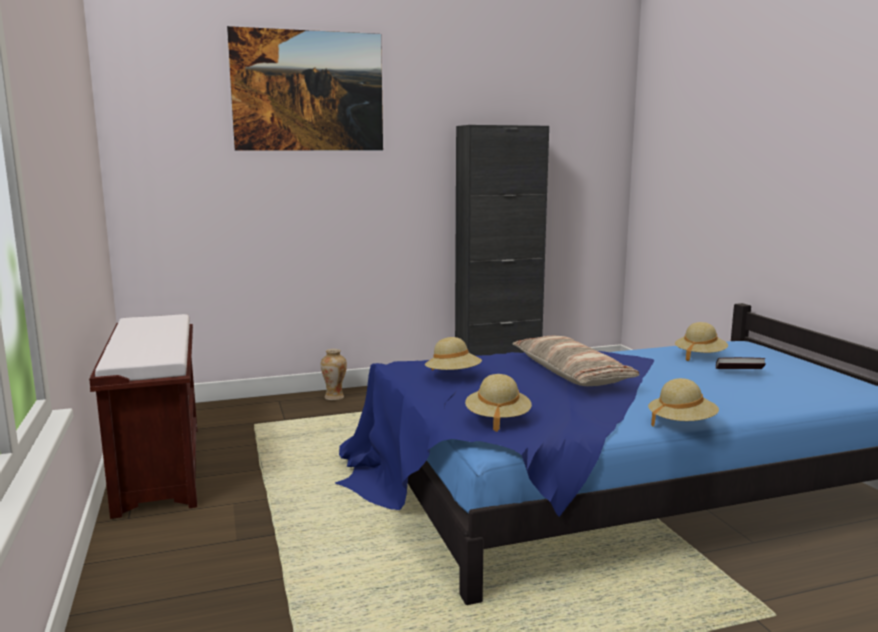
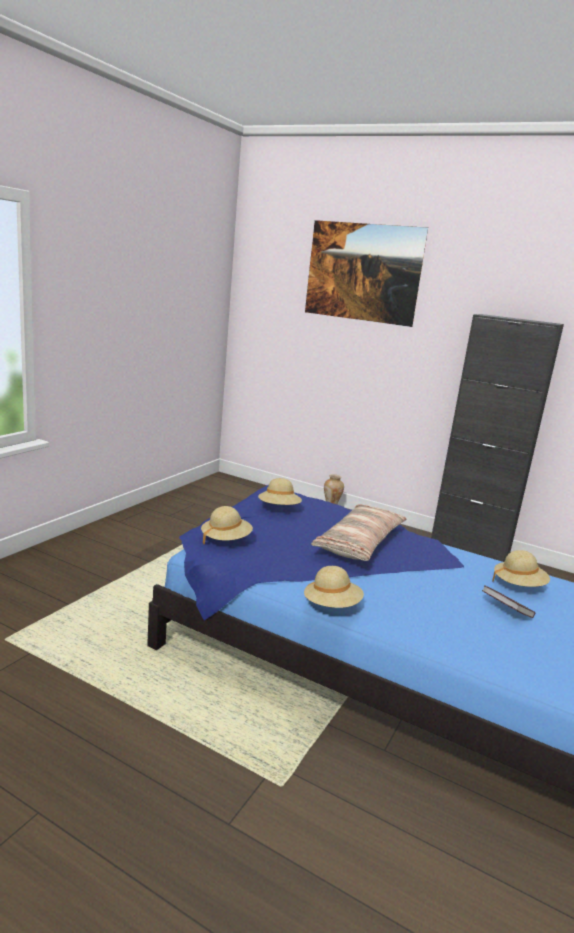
camera: 45 degrees right, 5 degrees up
brown bench [89,314,197,519] -> none

